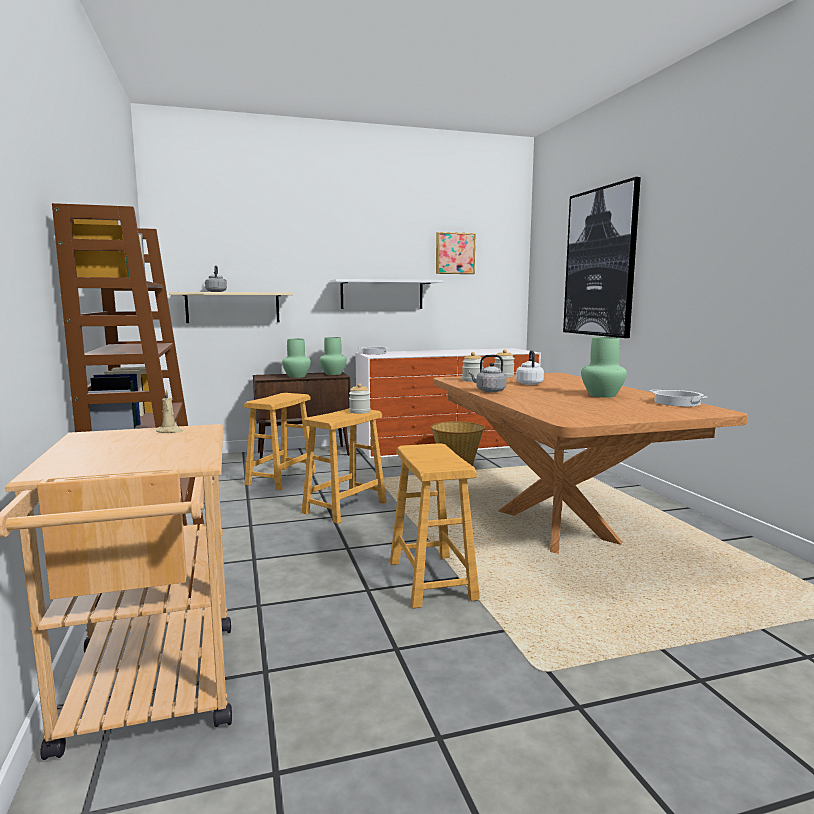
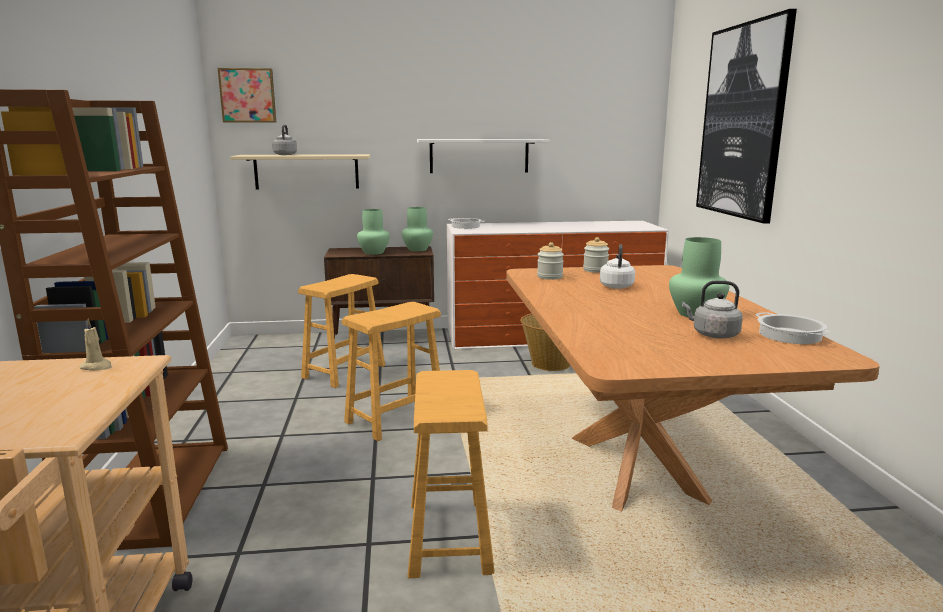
camera: 10 degrees right, 5 degrees up
jar [349,383,370,414] -> none
picture [436,232,475,274] -> picture moved to [218,68,276,123]
grey kettle [468,355,506,392] -> grey kettle moved to [682,281,743,339]

